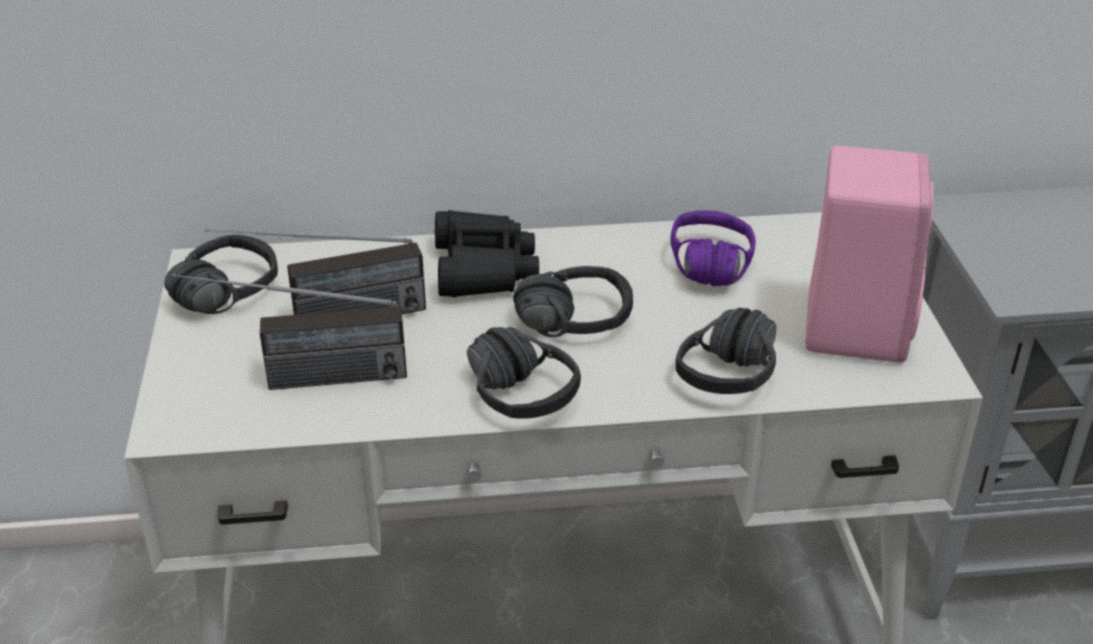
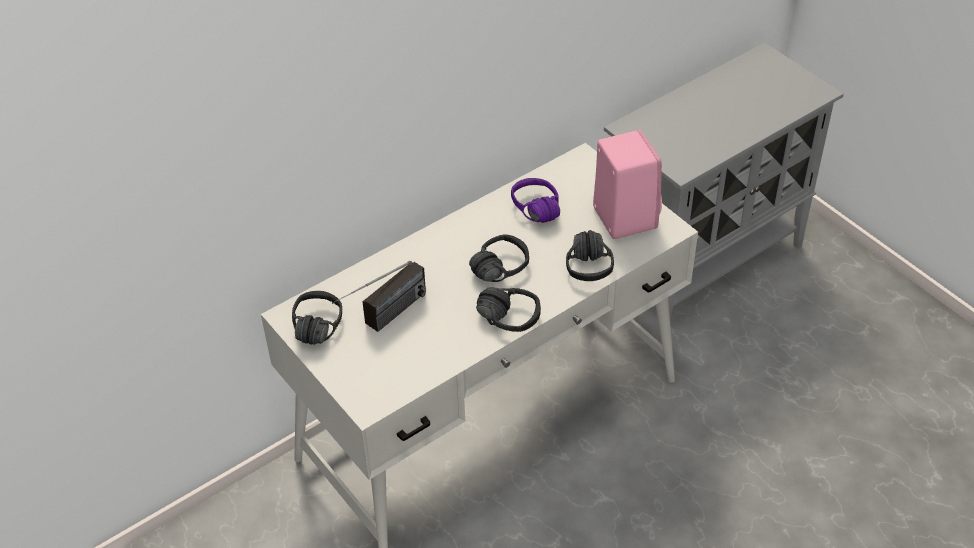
camera: 30 degrees left, 10 degrees up
radio [173,274,407,390] -> none
black binoculars [435,210,539,297] -> none

